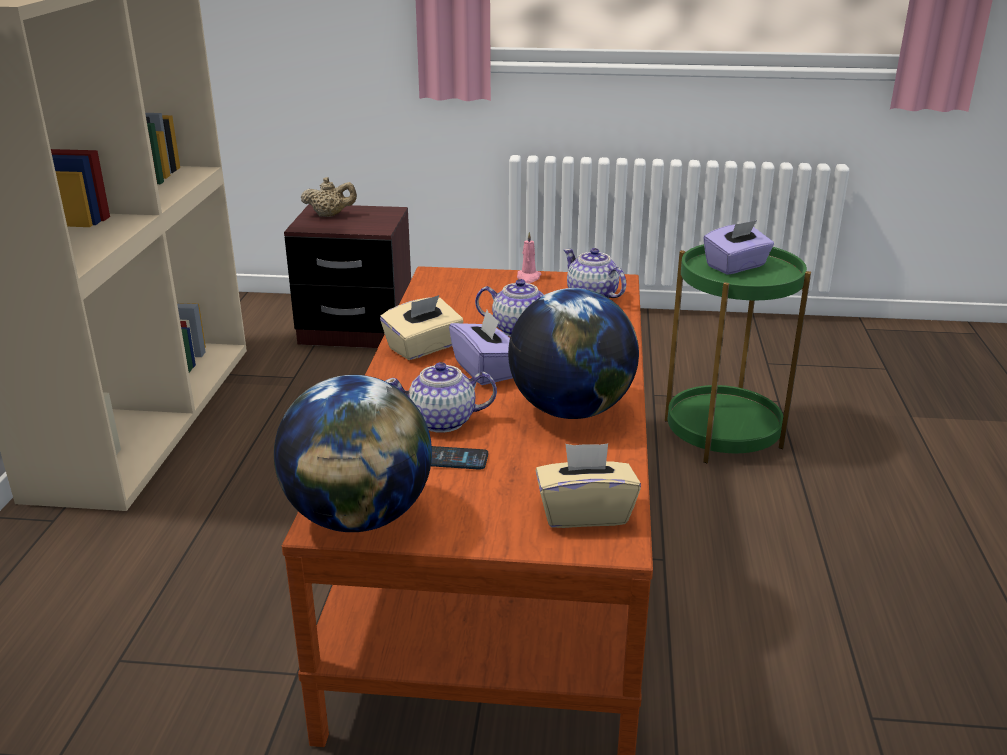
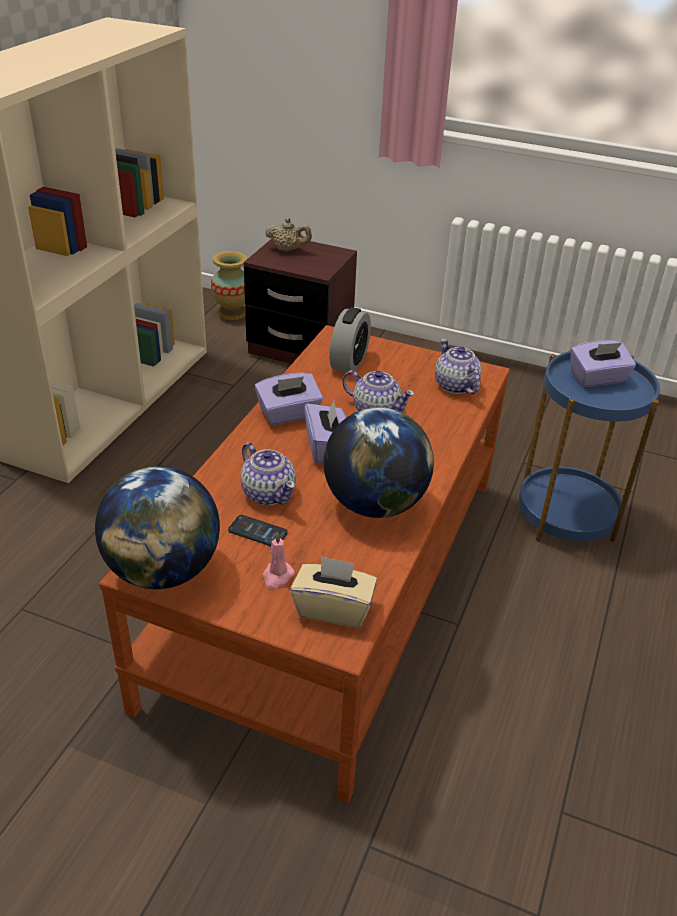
camera: 15 degrees right, 10 degrees up
beige tissue box [380,295,464,360] -> purple tissue box [255,372,323,425]
teapot [386,362,497,433] -> teapot turned 135 degrees counterclockwise [241,442,296,505]
pink candle [517,232,541,283] -> pink candle moved to [262,533,295,589]
green side table [665,244,811,464] -> blue side table [519,351,660,542]
none -> vase [211,251,247,320]
none -> alarm clock [330,307,371,372]

